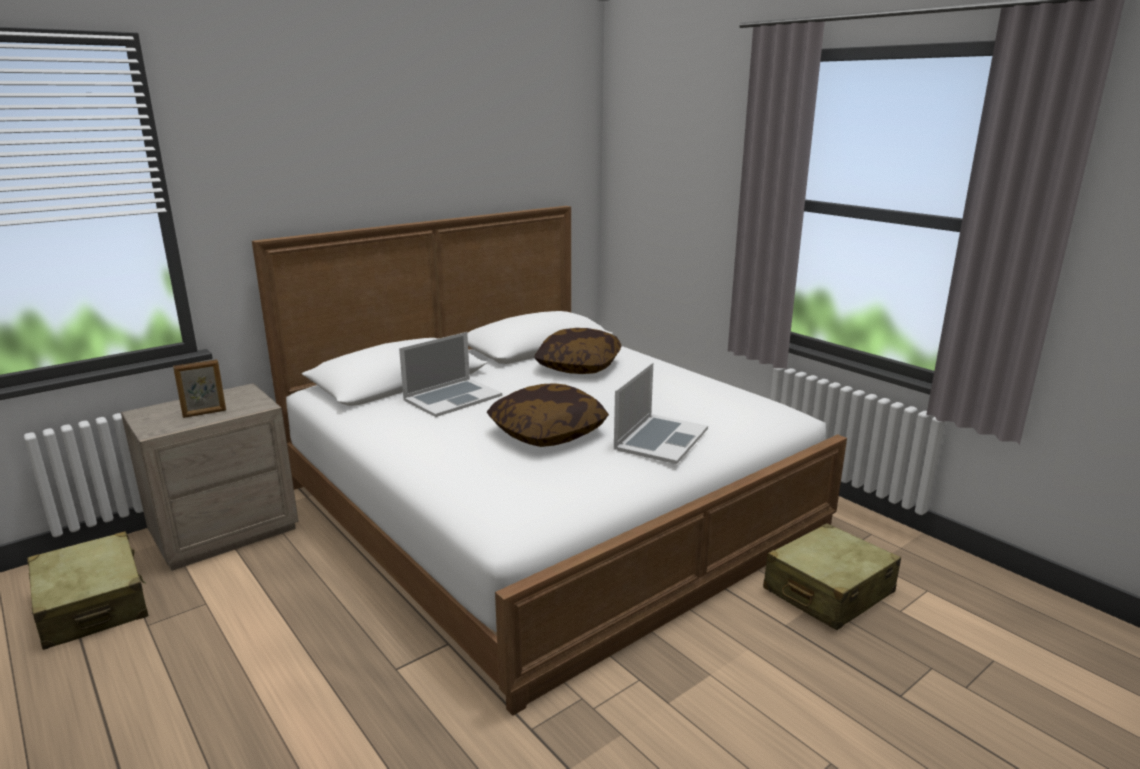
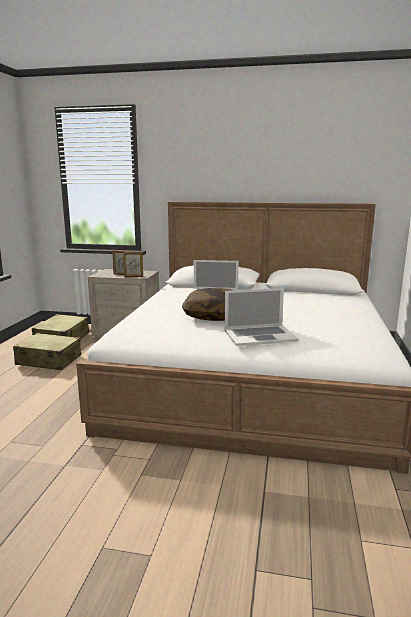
camera: 50 degrees right, 5 degrees down
pillow [534,328,621,374] -> none
beige suitcase [763,523,901,630] -> beige suitcase moved to [13,333,81,370]
none -> picture frame [123,252,143,277]

